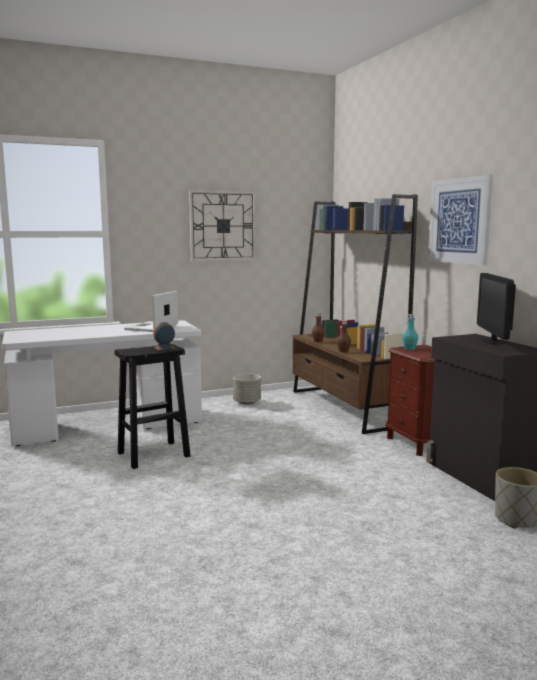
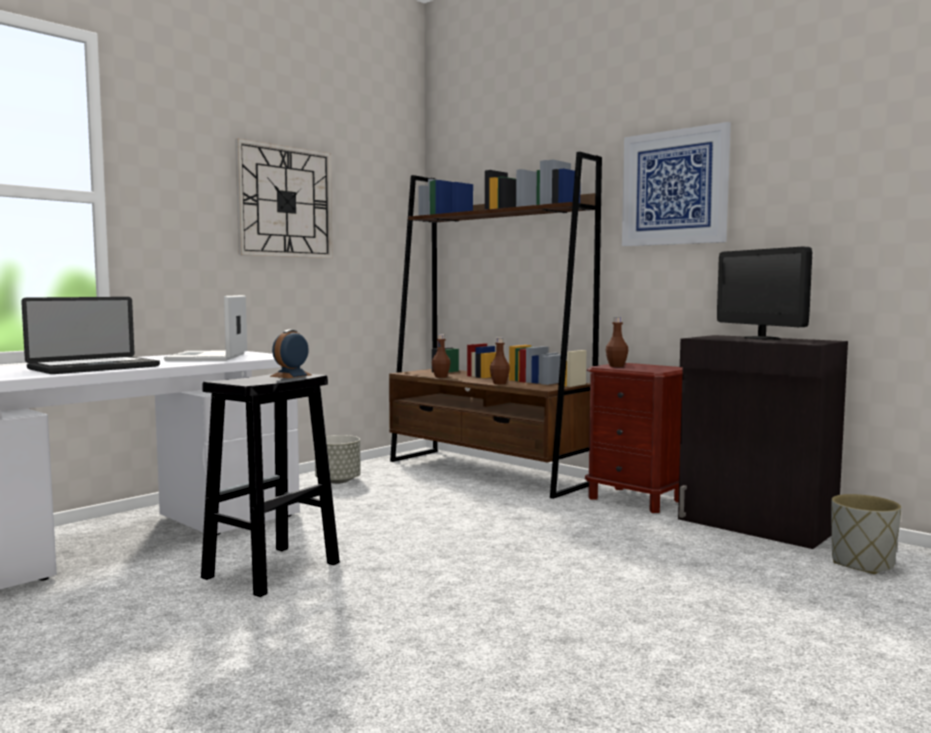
camera: 25 degrees left, 5 degrees down
turquoise bottle [402,314,418,350] -> brown bottle [606,317,628,367]
none -> laptop [21,297,160,374]

